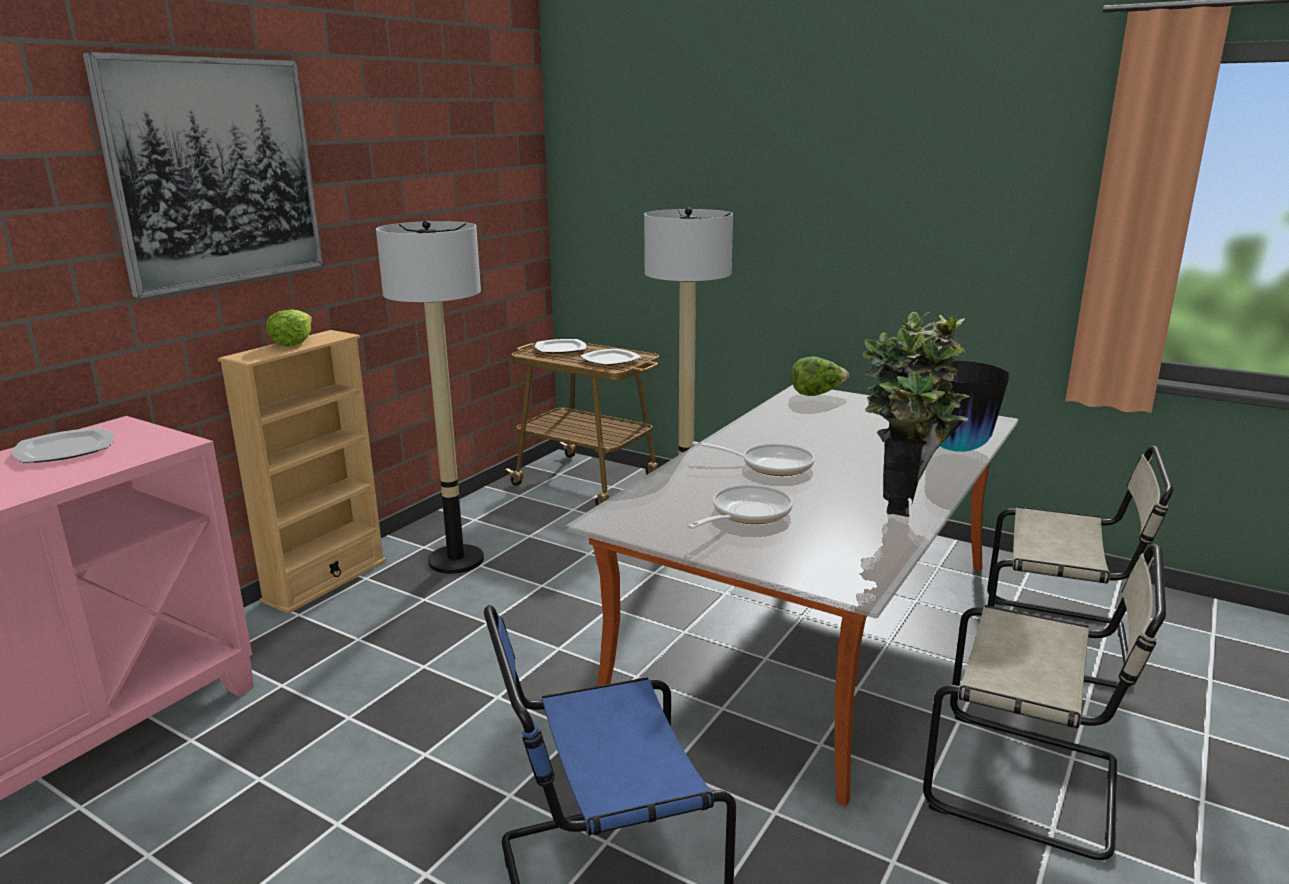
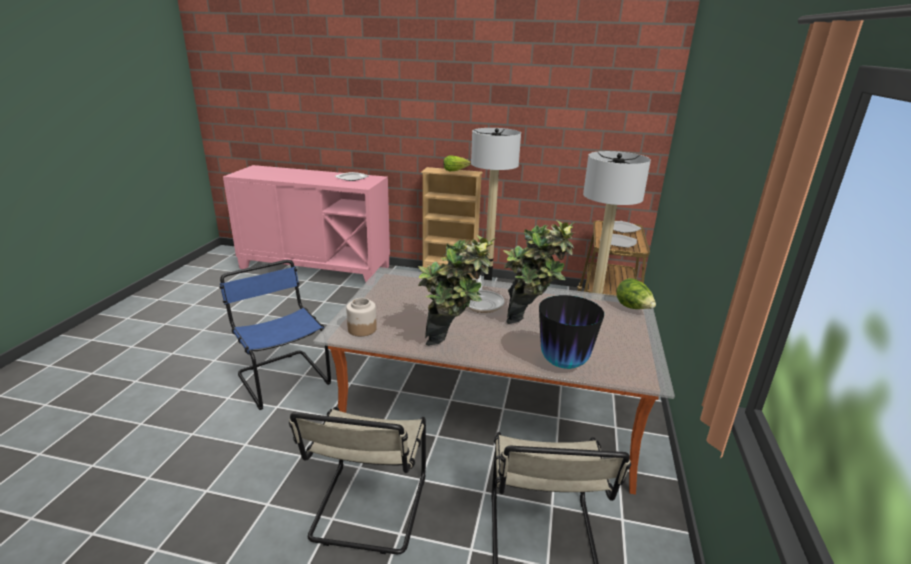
camera: 70 degrees right, 5 degrees up
picture [82,52,323,298] -> none
frying pan [687,485,793,529] -> none
none -> jar [346,298,377,336]
none -> potted plant [503,220,575,324]

